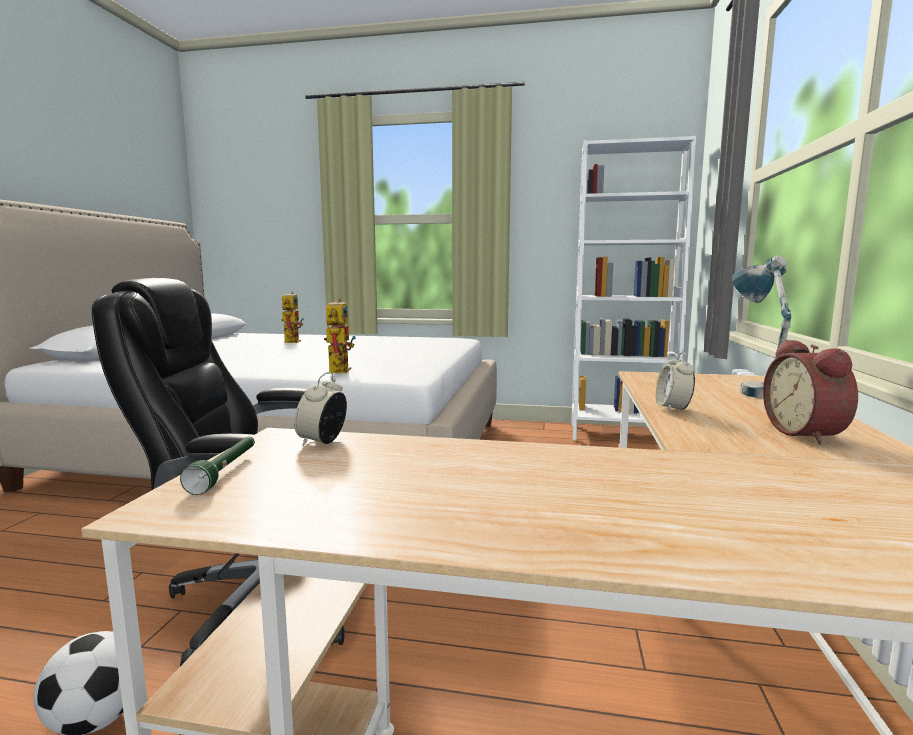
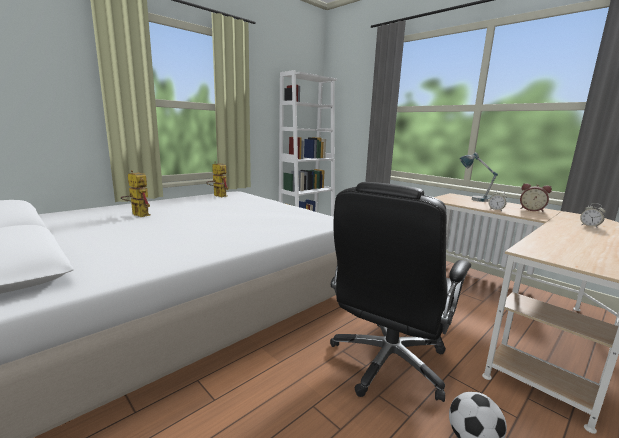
camera: 55 degrees left, 5 degrees up
green flashlight [180,437,255,495] -> none
alarm clock [294,372,347,446] -> alarm clock moved to [580,203,606,228]
toy robot [324,299,356,373] -> toy robot moved to [206,162,228,197]

